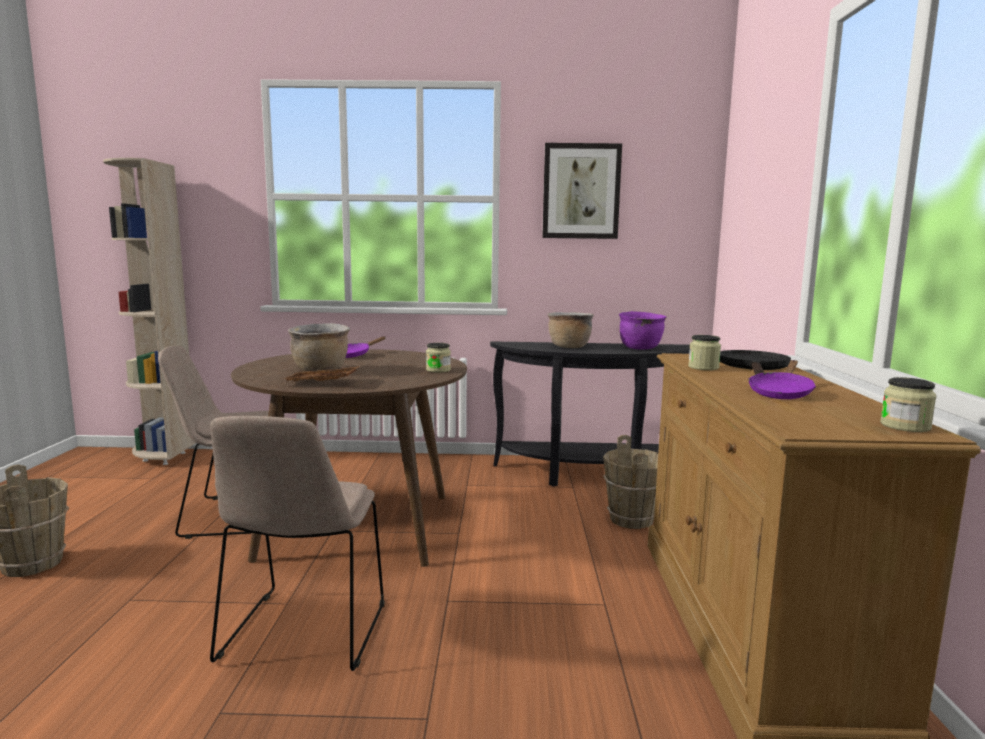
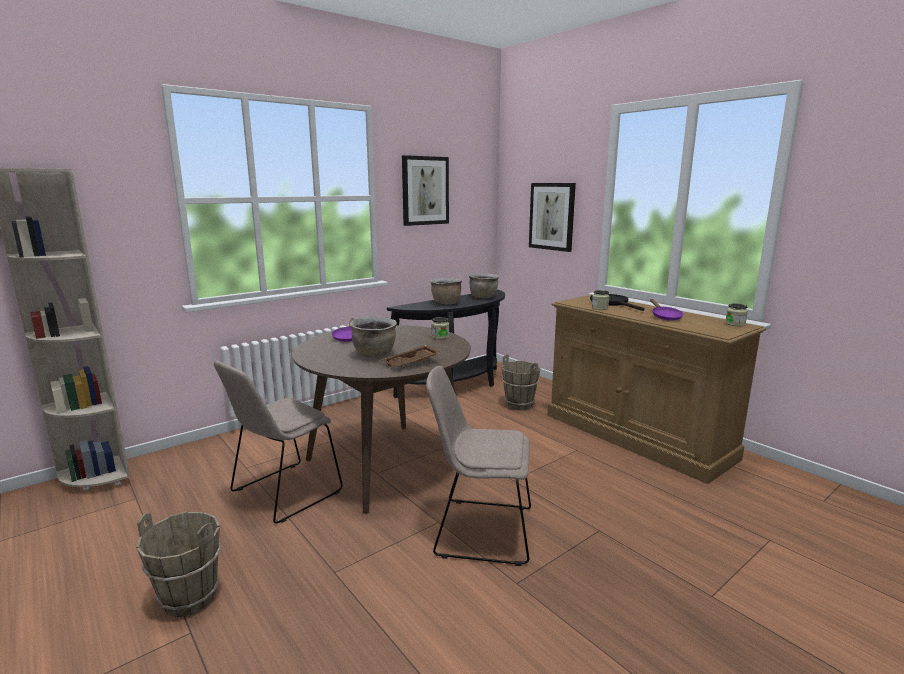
camera: 40 degrees left, 5 degrees up
beige chair [210,416,384,671] -> beige chair turned 135 degrees clockwise [426,366,531,566]
purple cooking pot [619,311,666,350] -> brown cooking pot [469,273,499,298]
none -> picture [529,183,576,252]

